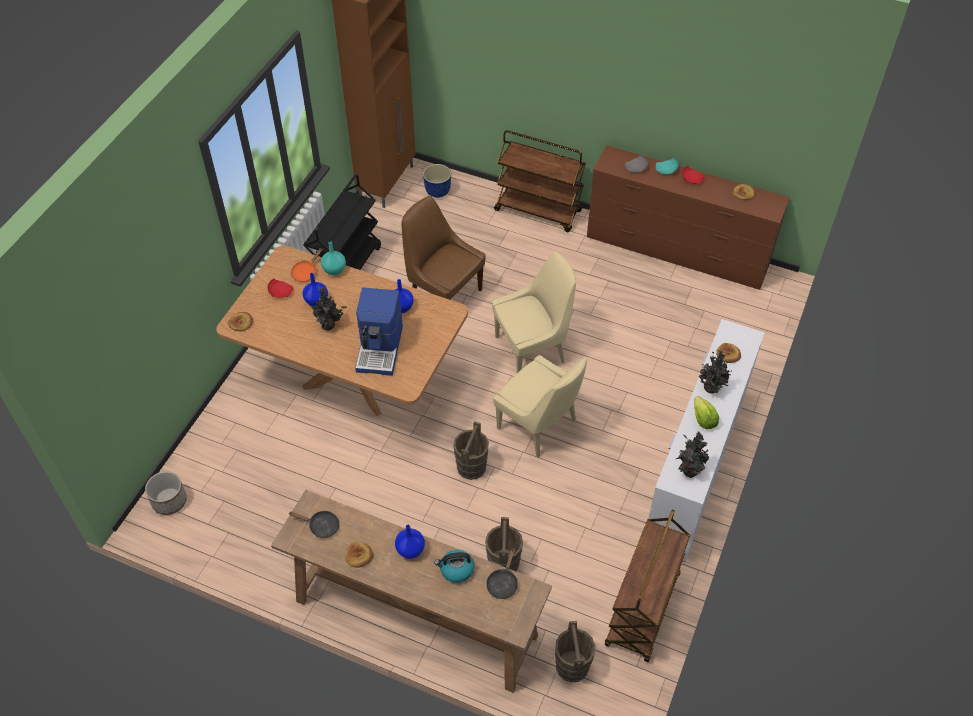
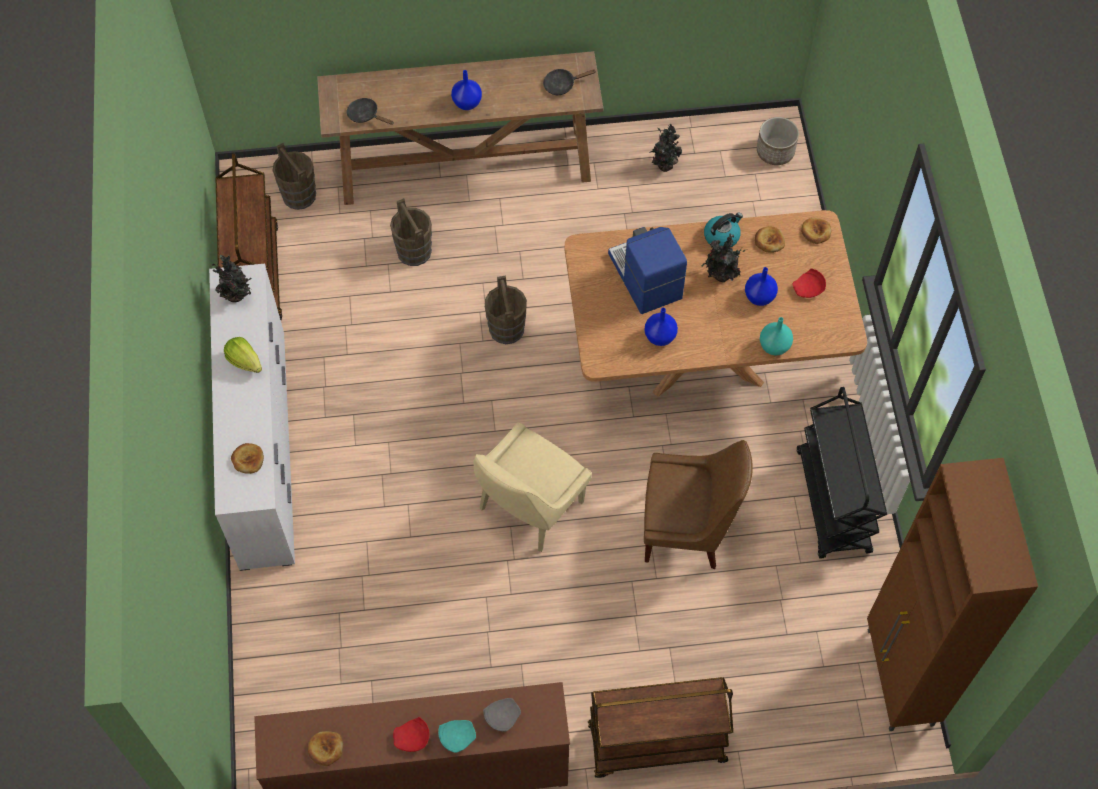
camera: 150 degrees right, 10 degrees up
orange frying pan [291,248,322,282] -> none
bread [345,542,373,568] -> bread moved to [755,226,785,253]
planter [423,164,451,198] -> none
kettle [434,550,474,583] -> kettle moved to [704,212,743,247]
black frying pan [486,549,518,599] -> black frying pan turned 45 degrees counterclockwise [347,98,393,125]
beige chair [493,355,587,458] -> none
potted plant [699,349,732,394] -> potted plant moved to [649,124,682,172]

